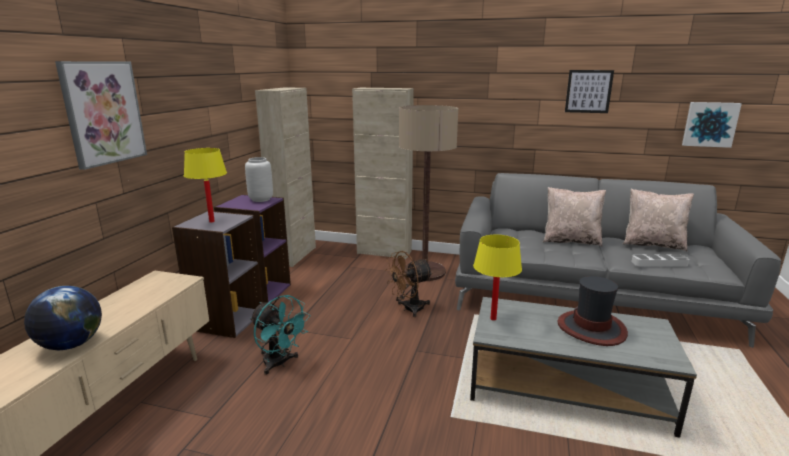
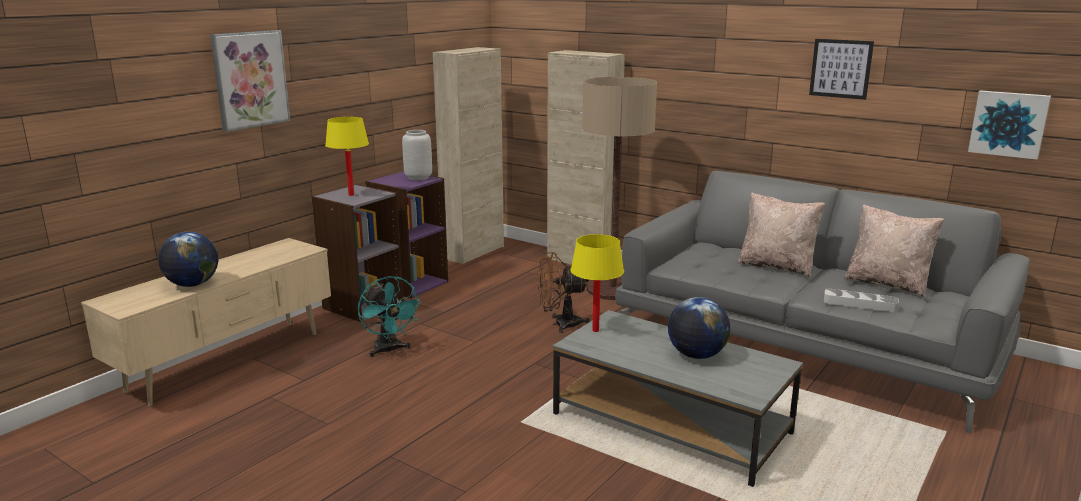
camera: 20 degrees right, 0 degrees up
hat [557,276,628,346] -> globe [668,297,730,359]

